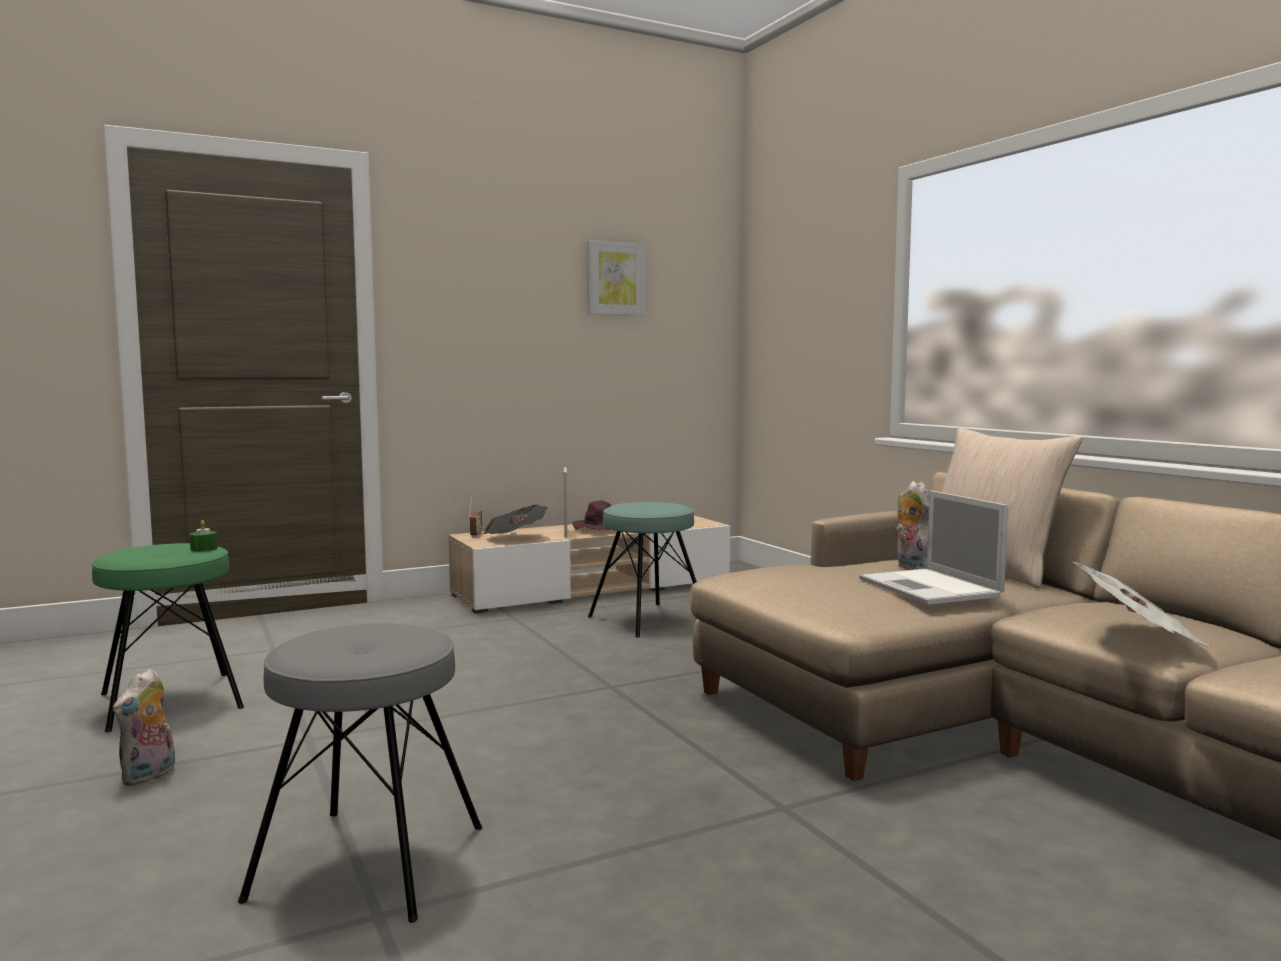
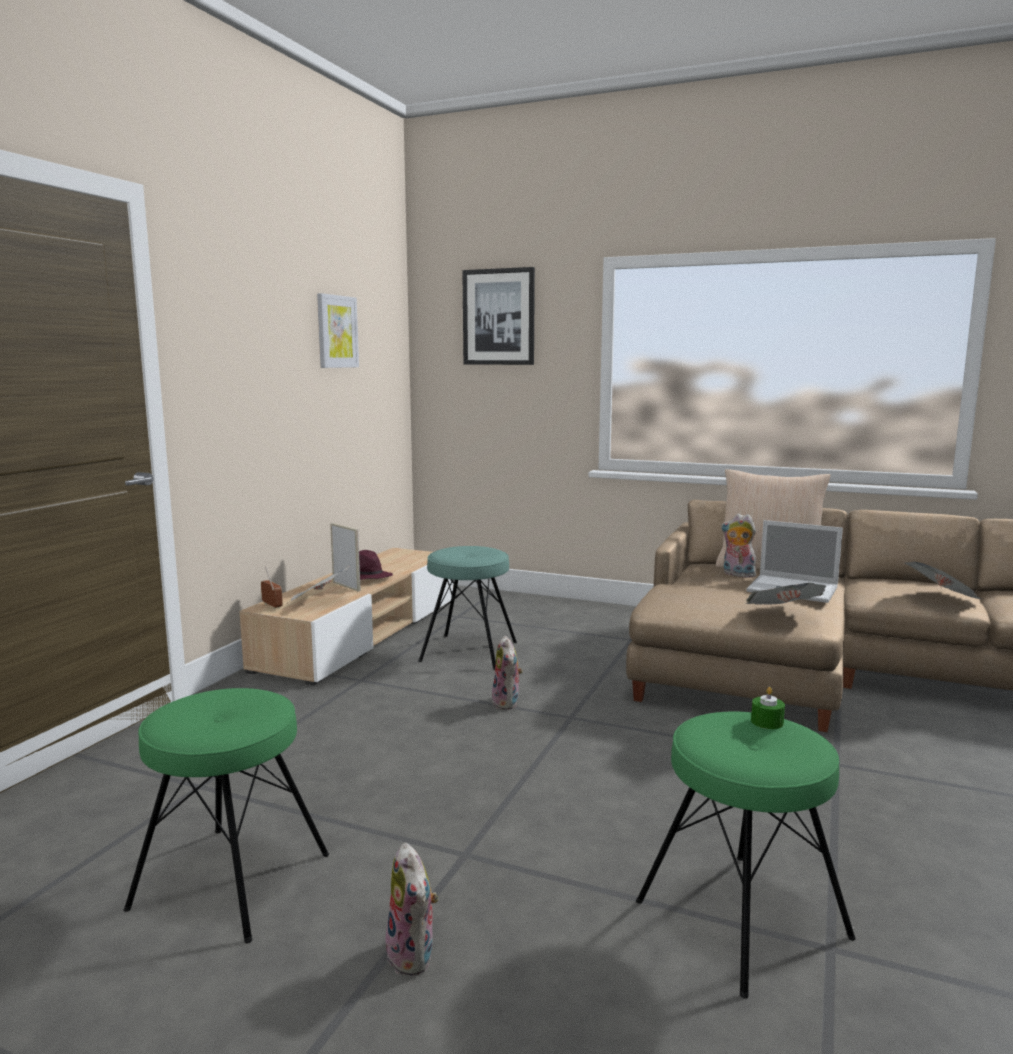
camera: 40 degrees left, 5 degrees up
green candle [190,520,217,551] -> green candle moved to [751,687,785,729]
grey stool [238,623,482,923] -> green stool [636,711,856,999]
none -> picture [462,267,535,365]
none -> plush toy [492,636,523,710]
none -> newspaper [746,583,827,605]

